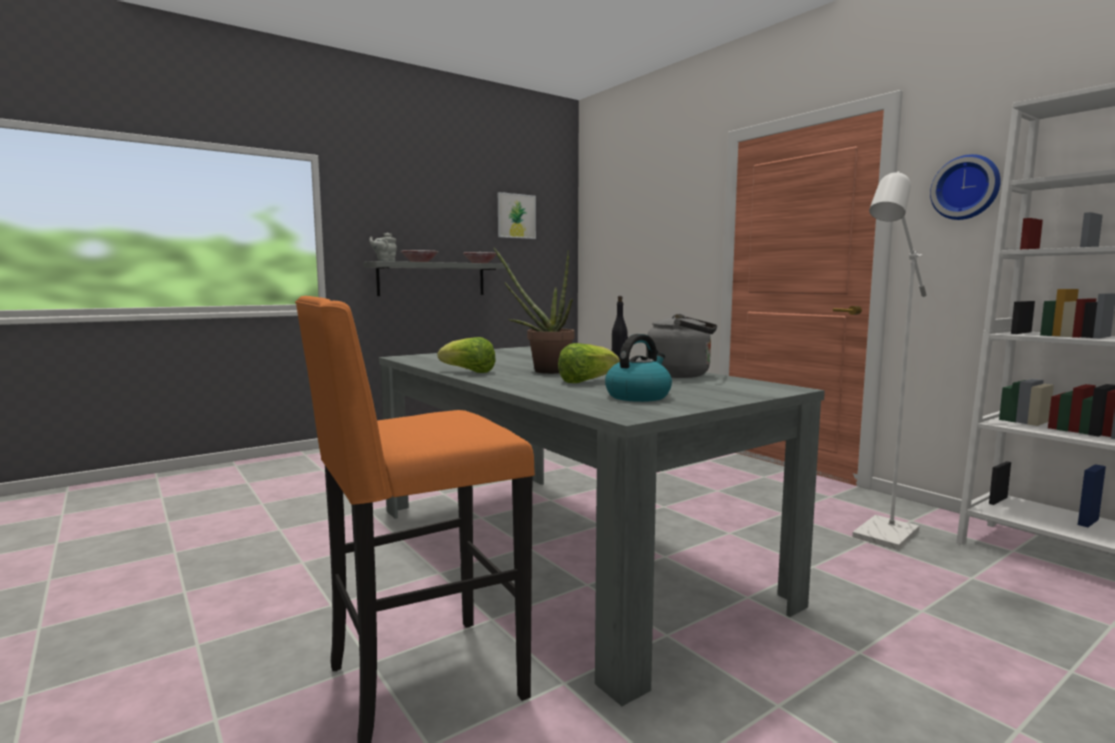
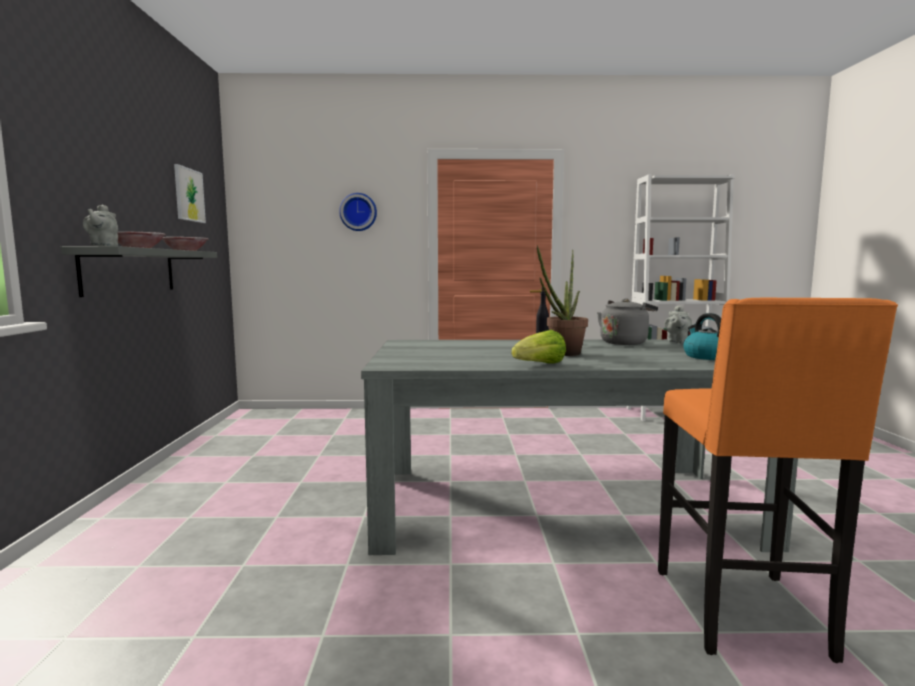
camera: 55 degrees left, 0 degrees up
lettuce [558,343,620,383] -> none
white floor lamp [852,171,927,550] -> none
wall clock [930,154,1001,220] -> wall clock moved to [339,193,377,231]
none -> grey teapot [664,305,693,344]

